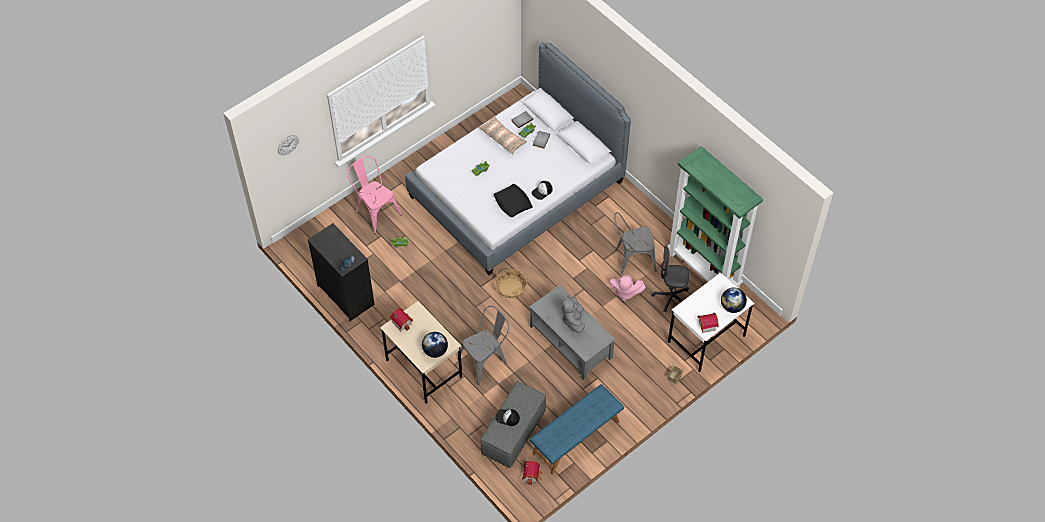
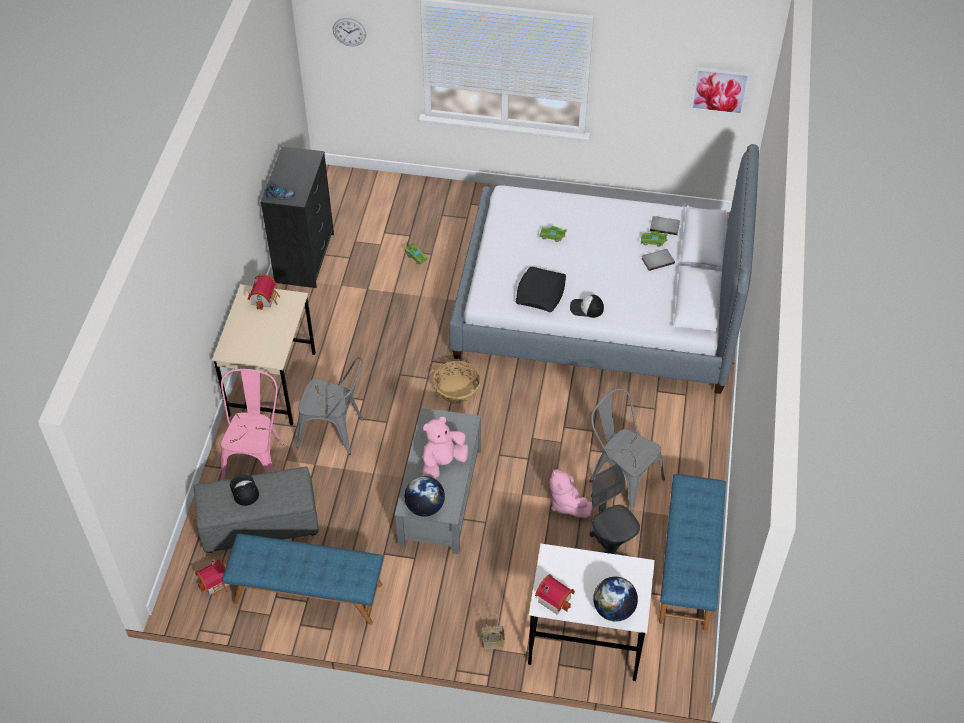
camera: 50 degrees right, 5 degrees down
pink chair [347,156,402,234] -> pink chair moved to [221,369,284,480]
globe [422,332,448,358] -> globe moved to [404,476,445,517]
pillow [478,116,527,154] -> none
grey plush toy [561,296,585,333] -> pink plush toy [422,417,468,478]
green bookcase [668,146,763,288] -> blue bench [659,474,726,631]
none -> picture [690,67,750,115]

